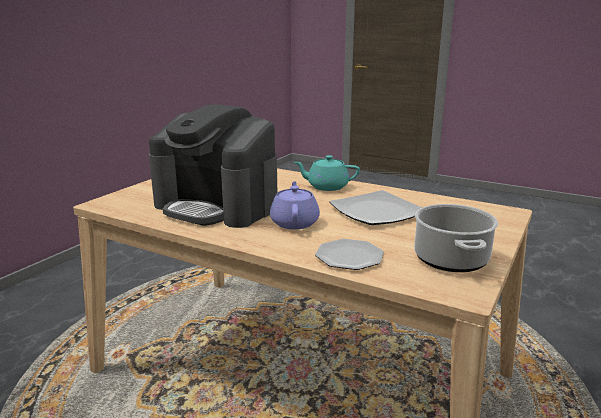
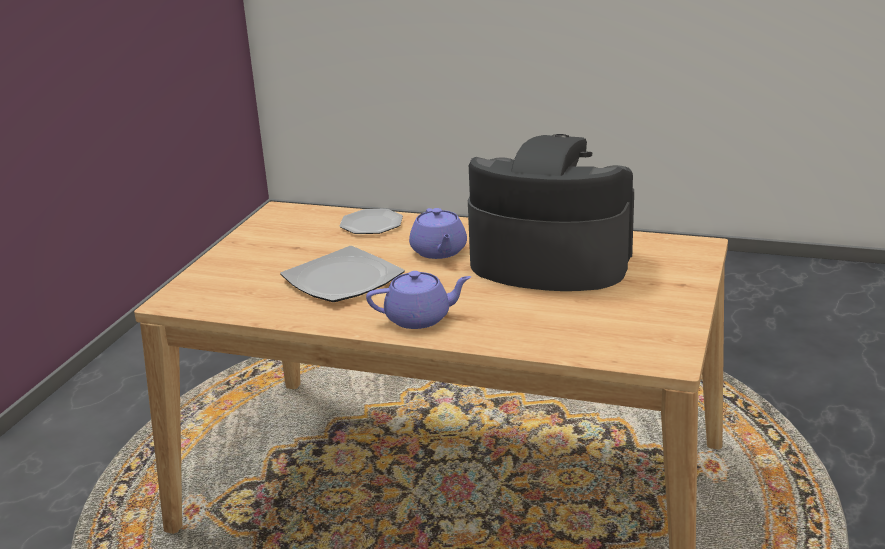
camera: 170 degrees right, 5 degrees up
turquoise teapot [294,155,360,191] -> purple teapot [366,271,471,329]
cooking pot [414,204,498,272] -> none

